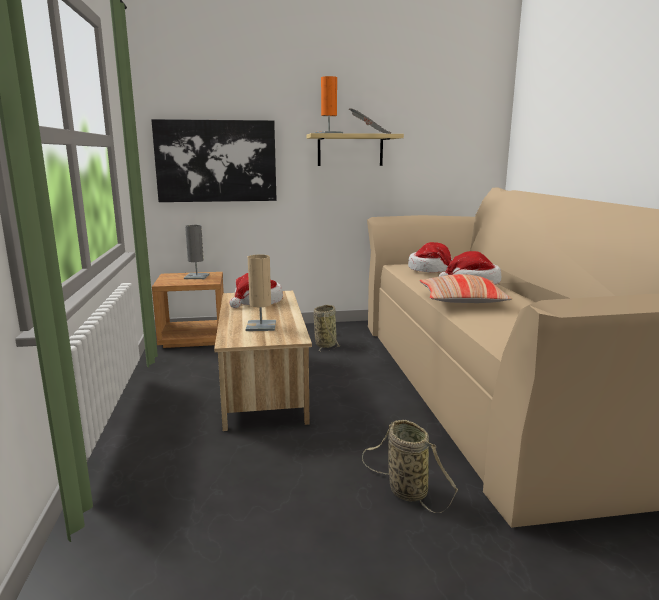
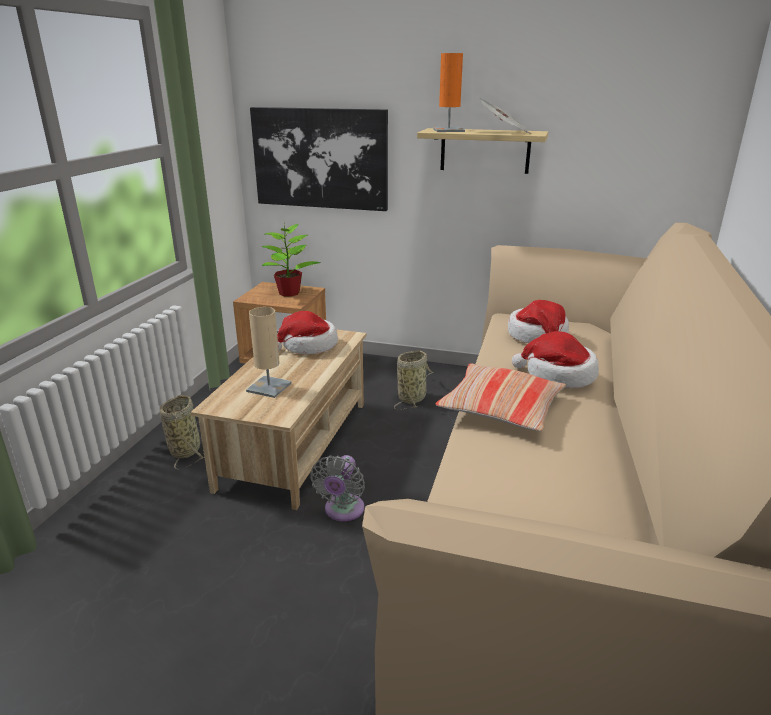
camera: 25 degrees right, 10 degrees up
grey table lamp [184,225,210,279] -> potted plant [262,221,320,297]
basket [362,420,458,513] -> basket moved to [160,395,204,470]
none -> grey fan [310,455,365,521]

